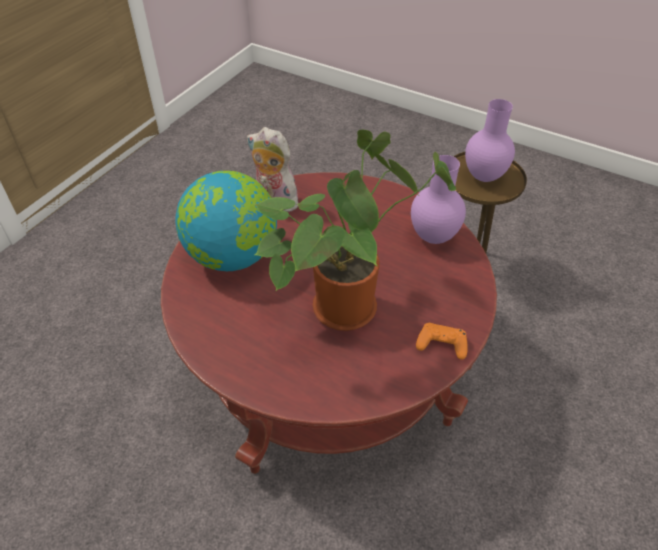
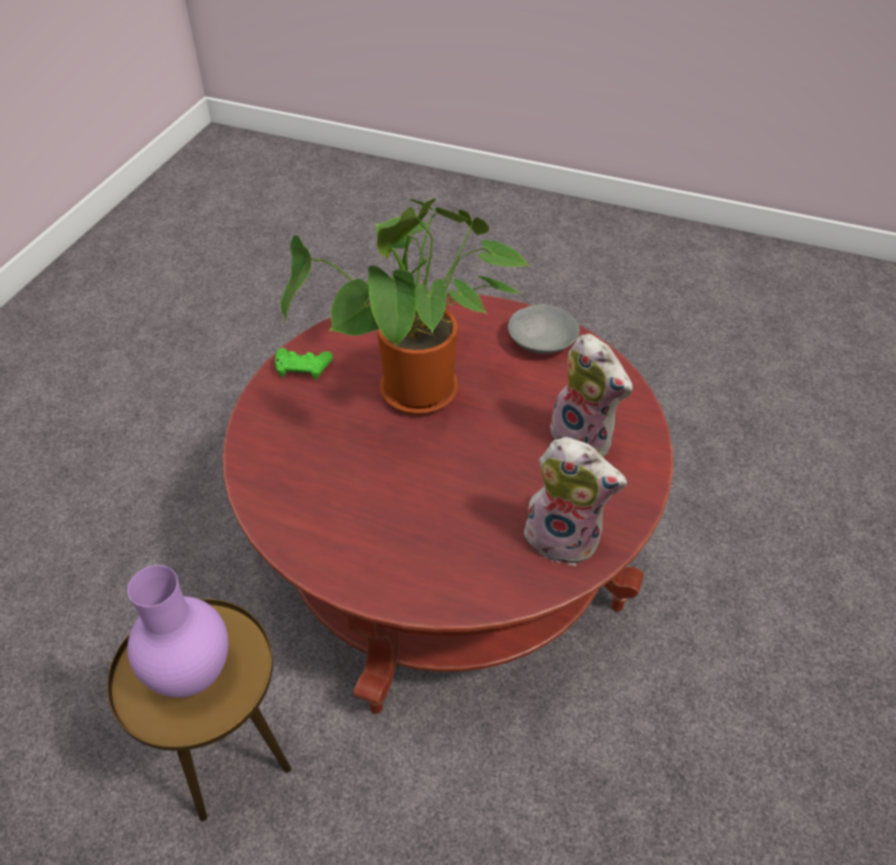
camera: 170 degrees right, 0 degrees up
globe [175,171,277,271] -> plush toy [548,334,632,457]
purple vase [411,155,466,244] -> none
orange game controller [416,323,468,360] -> green game controller [275,348,333,379]
none -> grey bowl [508,304,580,354]

